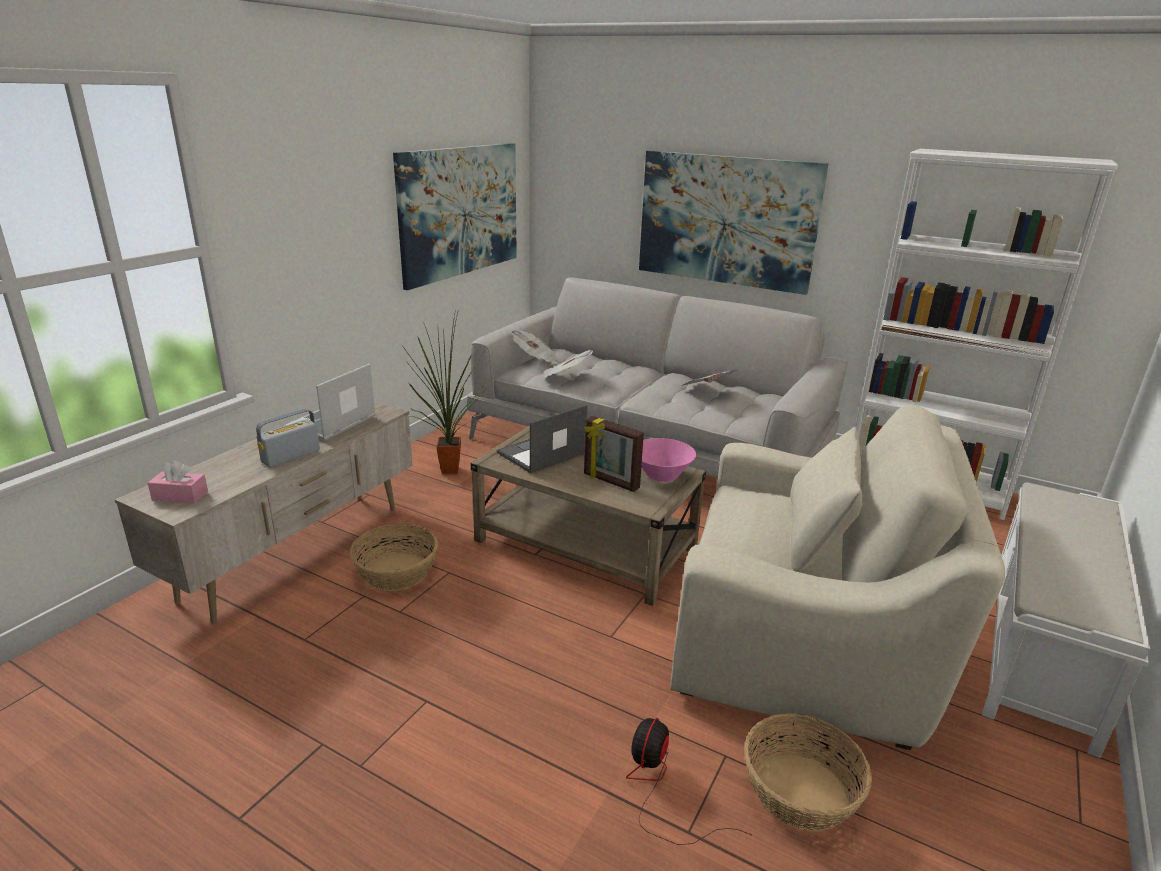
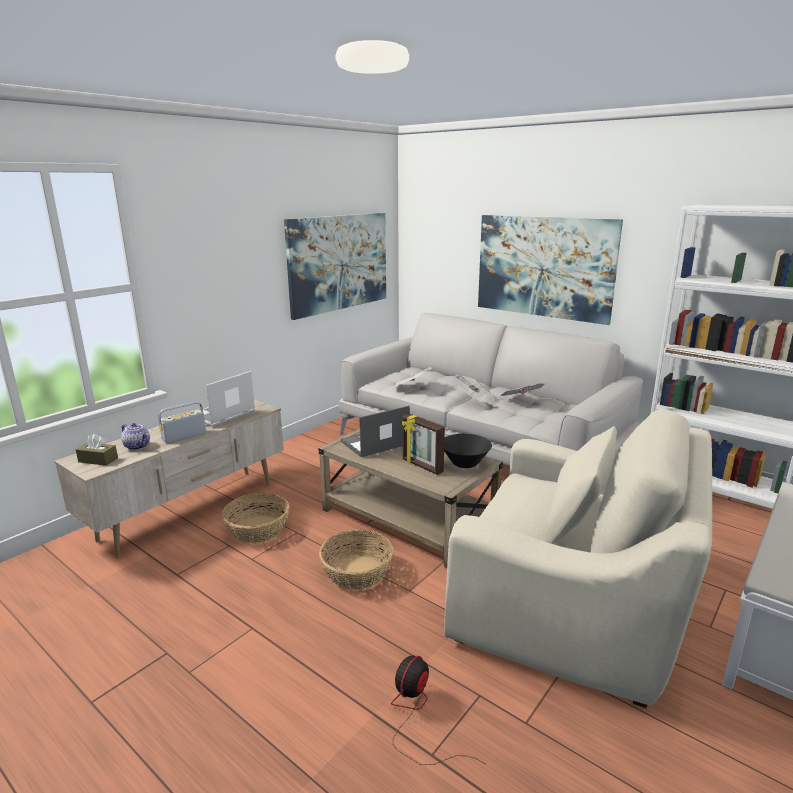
camera: 10 degrees right, 5 degrees down
pink tissue box [148,460,208,503] -> brown tissue box [76,434,118,466]
potted plant [403,309,485,474] -> none
newspaper [511,330,558,364] -> newspaper moved to [455,375,496,406]
pink bowl [641,438,696,482] -> black bowl [444,434,492,468]
basket [744,713,872,831] -> basket moved to [319,530,394,590]
none -> teapot [121,423,150,450]

